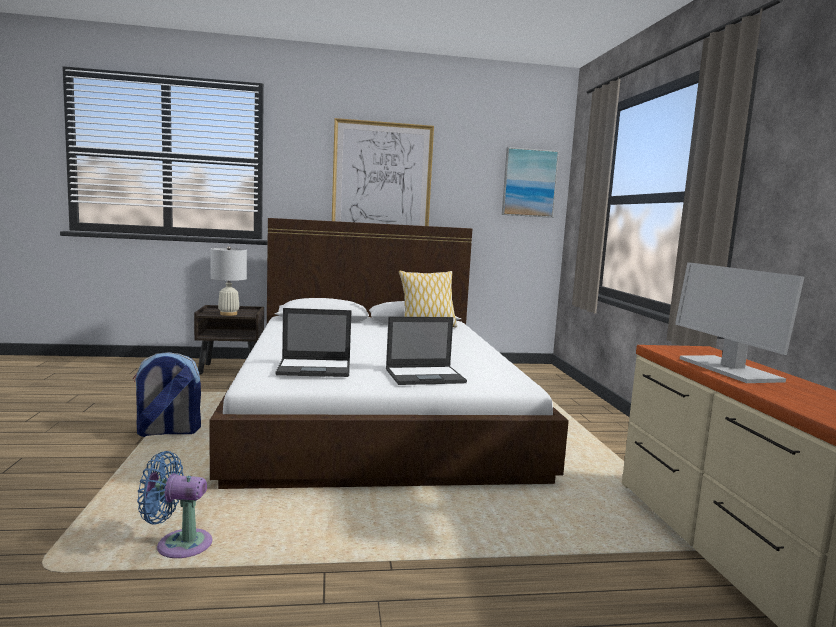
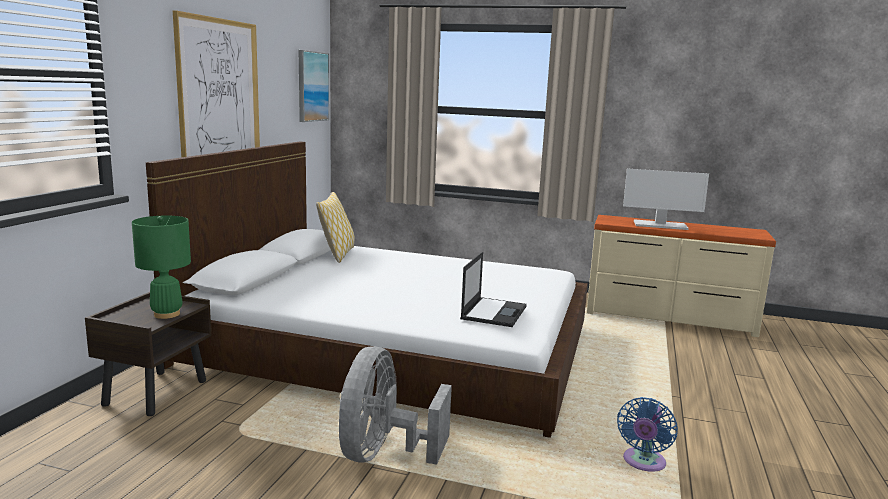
camera: 65 degrees left, 5 degrees up
backpack [133,352,201,437] -> grey fan [339,346,452,464]
white table lamp [211,246,247,316] -> green table lamp [132,216,191,319]
laptop [386,317,467,385] -> none

